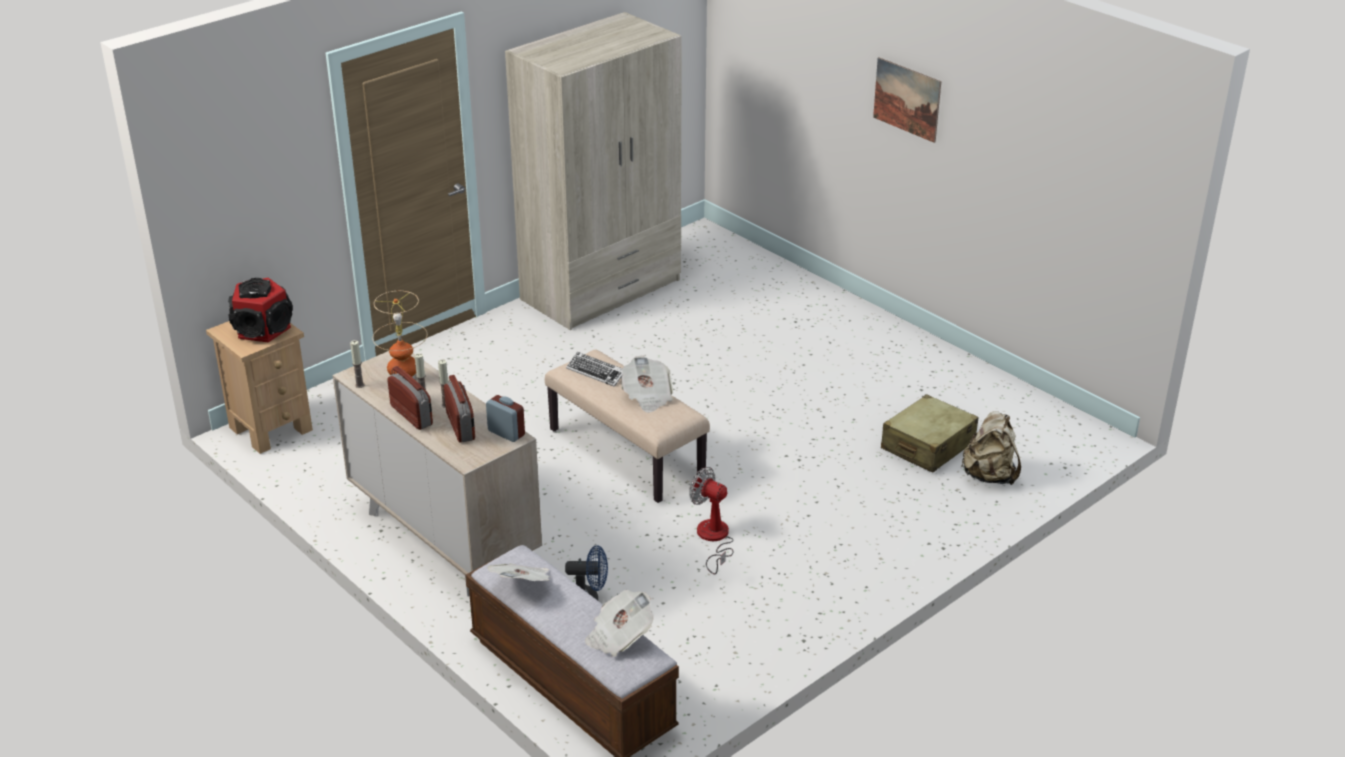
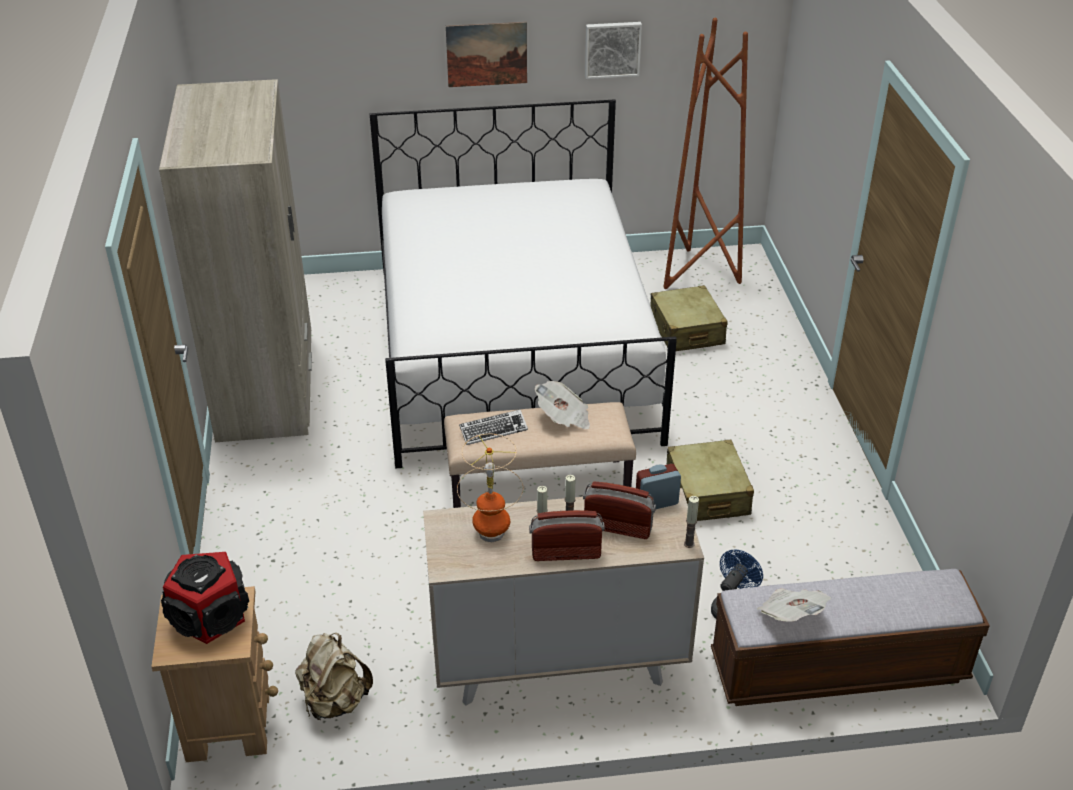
camera: 55 degrees left, 5 degrees up
candle [350,340,364,388] -> candle moved to [684,496,699,548]
newspaper [585,590,654,657] -> none
fan [689,467,733,574] -> beige suitcase [667,440,754,521]
beige backpack [961,411,1021,485] -> beige backpack moved to [295,633,373,721]
none -> white bed [370,99,677,469]
none -> picture [585,22,642,79]
none -> brown clothes rack [663,18,748,289]

